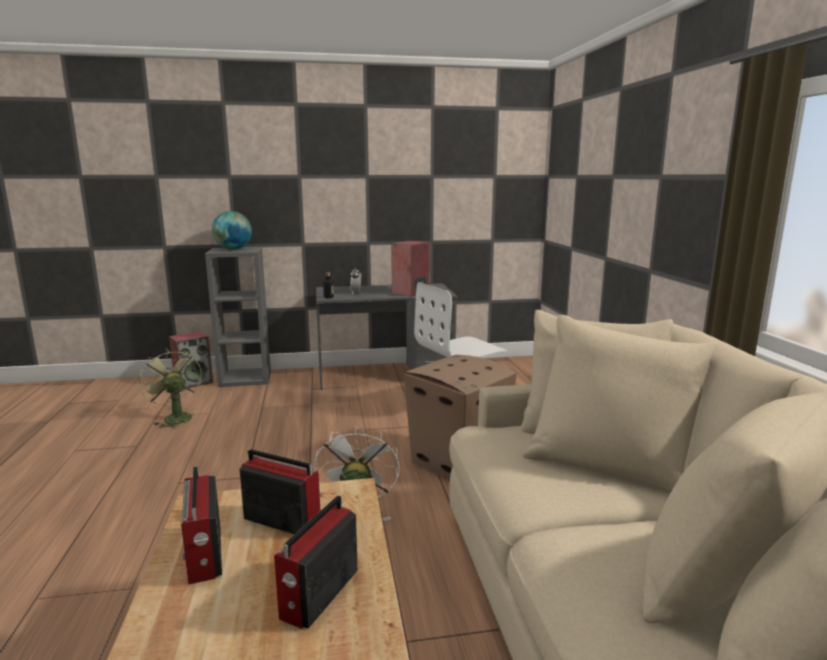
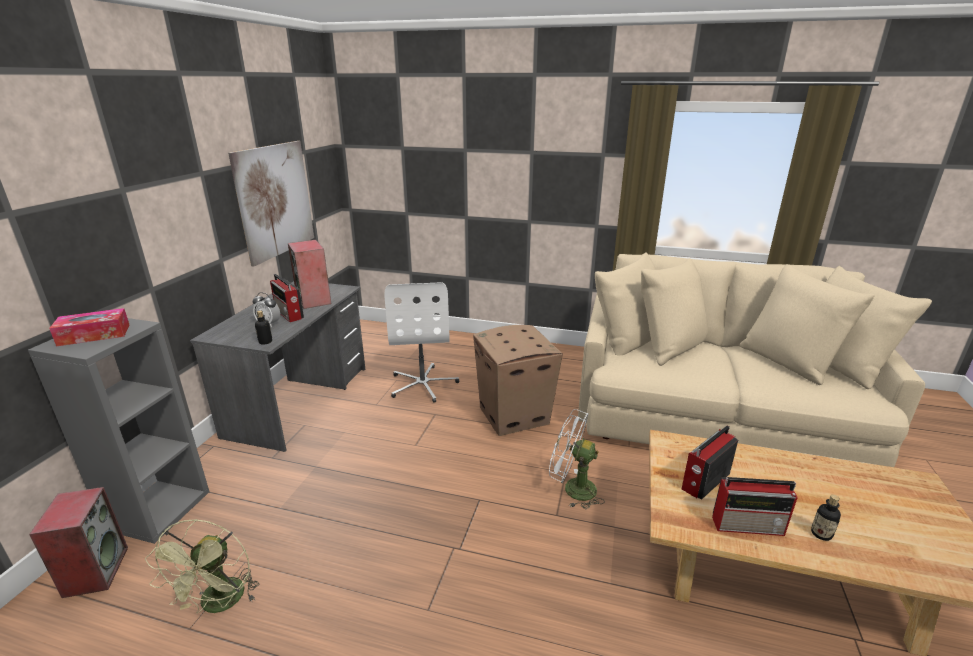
camera: 65 degrees left, 10 degrees up
green fan [138,349,202,429] -> green fan turned 75 degrees counterclockwise [145,519,259,613]
globe [212,211,252,250] -> tissue box [49,308,129,346]
radio [274,495,358,629] -> radio moved to [270,274,304,322]
none -> picture [228,141,314,266]
none -> bottle [811,495,841,541]

